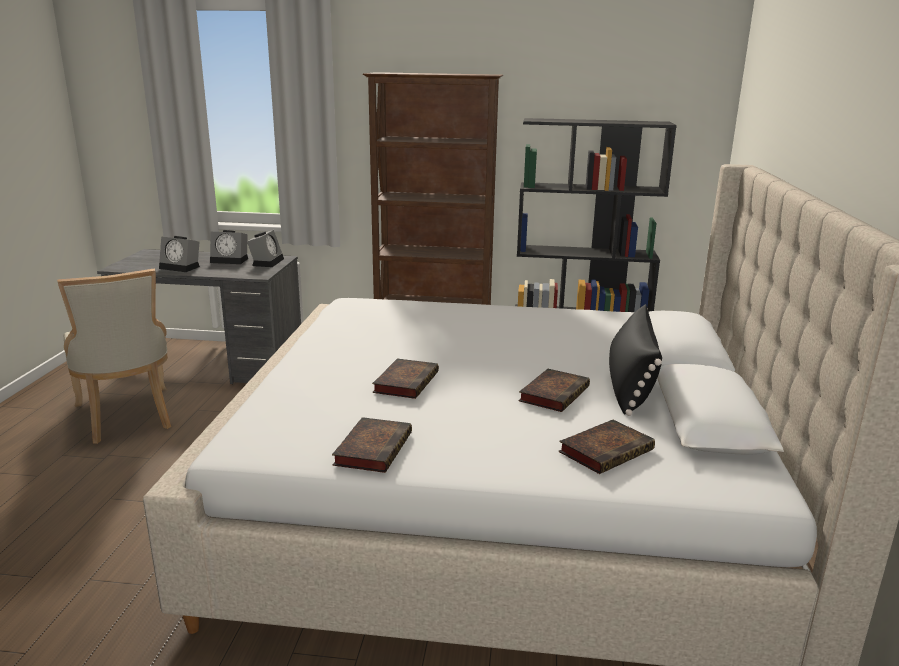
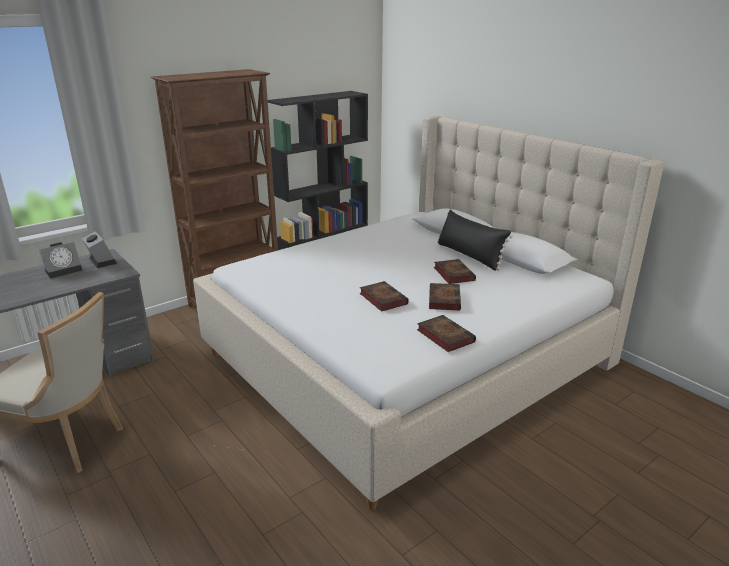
camera: 45 degrees left, 5 degrees up
alarm clock [159,236,200,272] -> none
book [559,420,655,474] -> book moved to [429,283,461,310]

